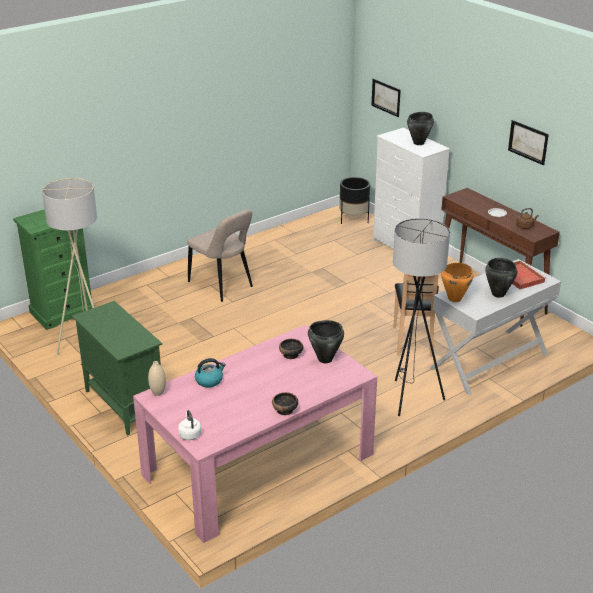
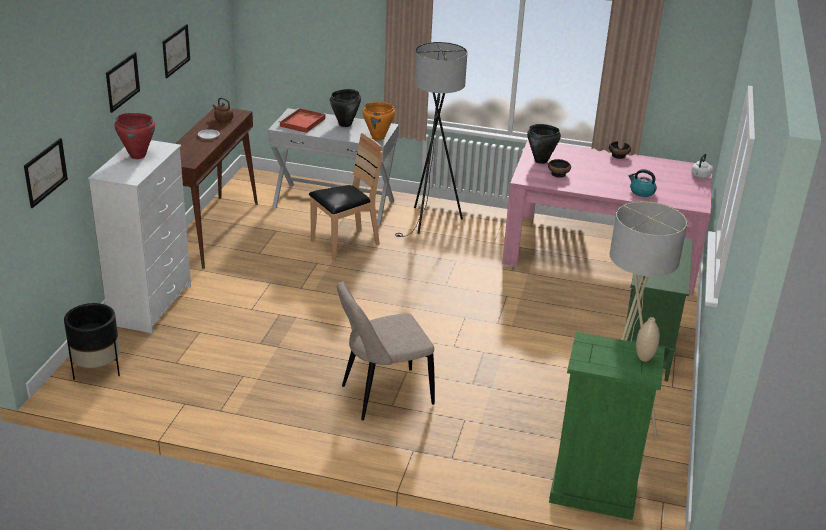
camera: 130 degrees left, 0 degrees up
beige vase [148,361,166,396] -> beige vase moved to [636,317,660,362]
beige chair [187,209,253,302] -> beige chair turned 120 degrees counterclockwise [337,282,435,420]
black cooking pot [407,112,434,145] -> red cooking pot [114,113,155,159]
none -> picture [106,52,140,113]

